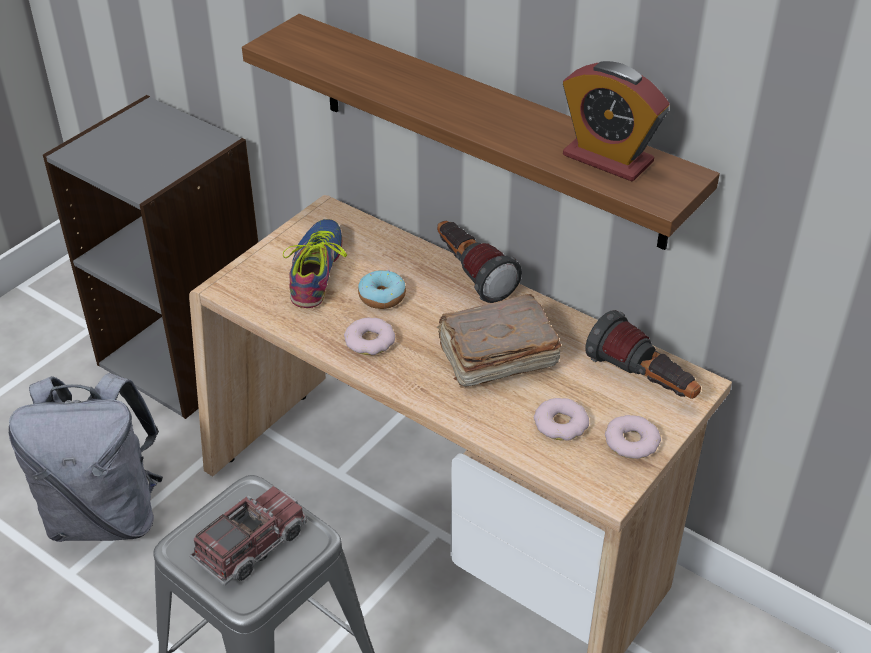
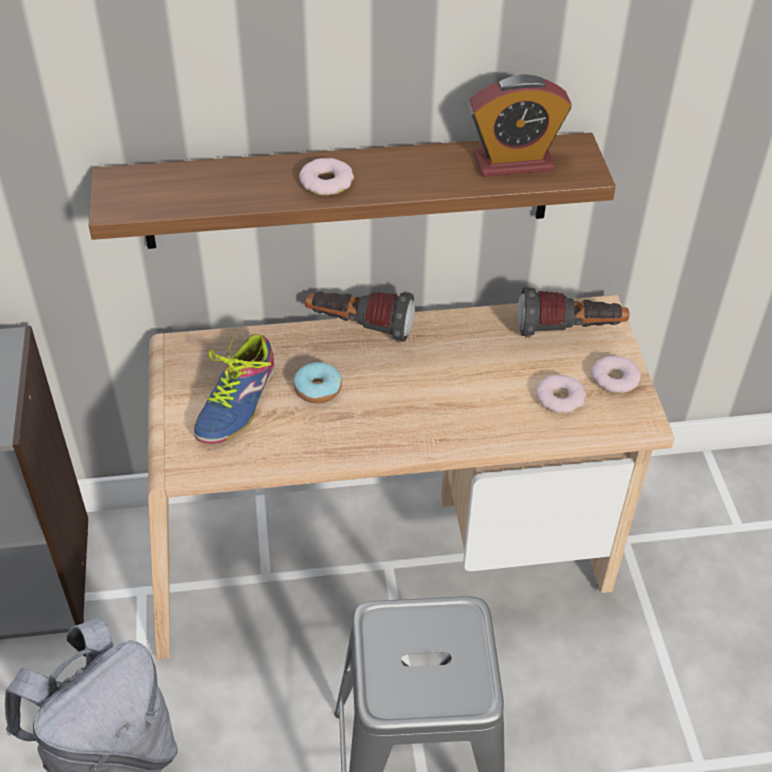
camera: 45 degrees left, 5 degrees up
toy truck [190,486,307,586] -> none
shoe [283,219,347,308] -> shoe turned 120 degrees counterclockwise [194,329,275,444]
donut [344,317,395,355] -> donut moved to [299,158,354,195]
brown book [437,294,561,388] -> none

